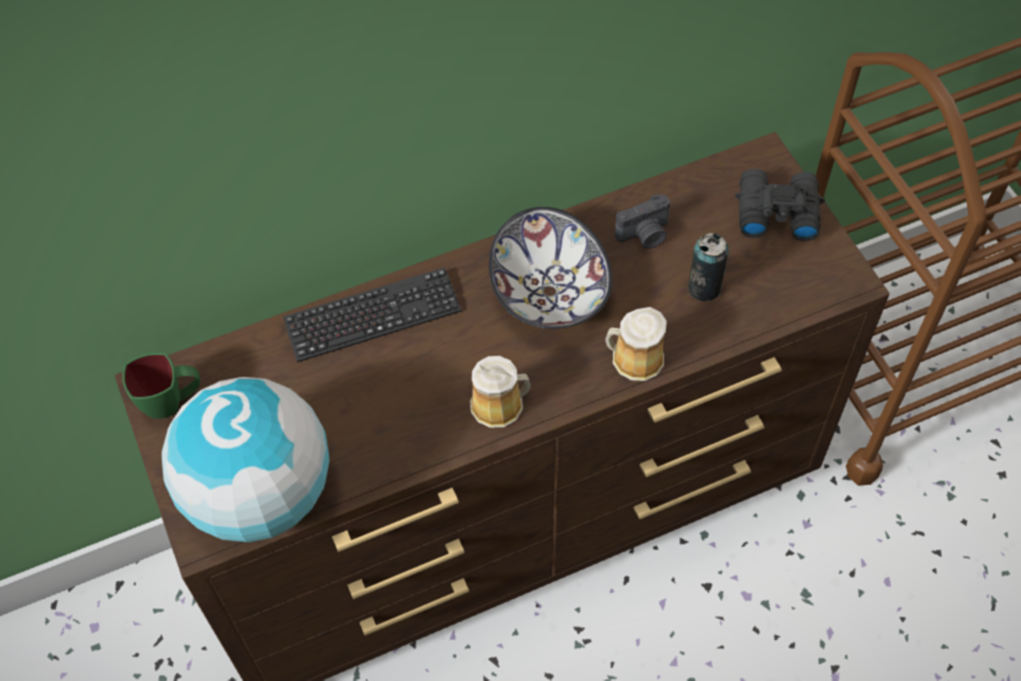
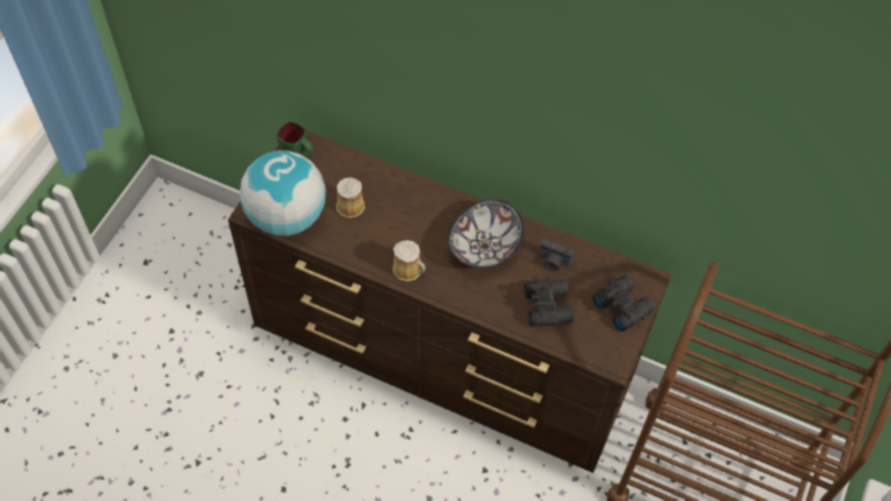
camera: 45 degrees right, 0 degrees up
keyboard [283,267,461,362] -> none
mug [605,307,667,381] -> mug moved to [336,178,365,218]
can [688,233,729,301] -> black binoculars [524,277,573,327]

